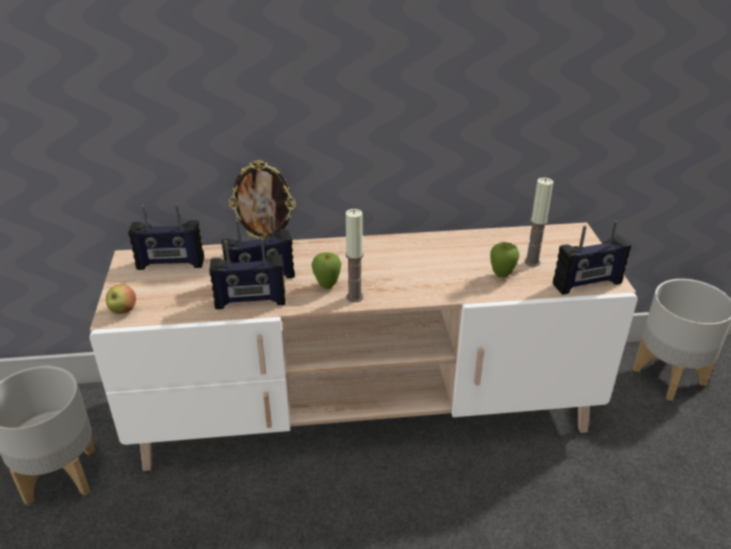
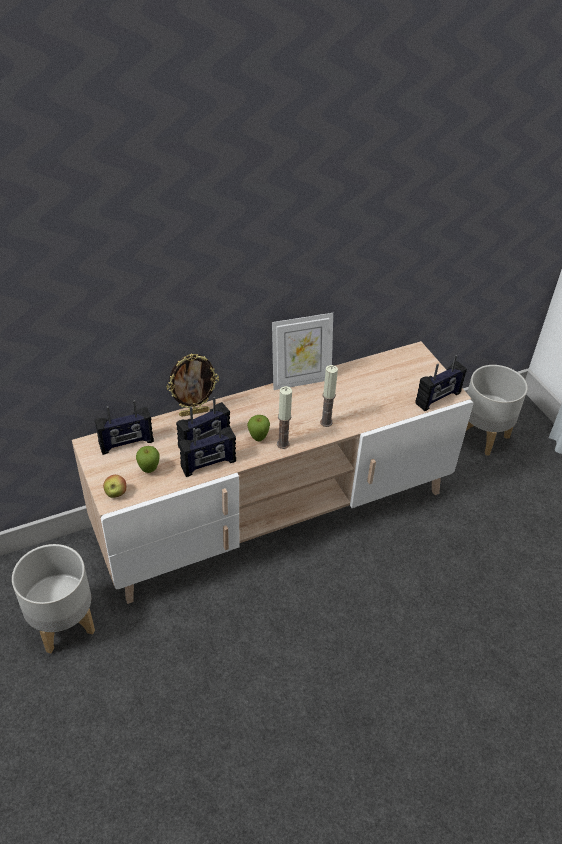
camera: 20 degrees left, 10 degrees up
apple [490,242,519,278] -> apple moved to [136,446,160,473]
candle [524,178,553,267] -> candle moved to [320,365,338,427]
none -> picture frame [272,313,333,390]

